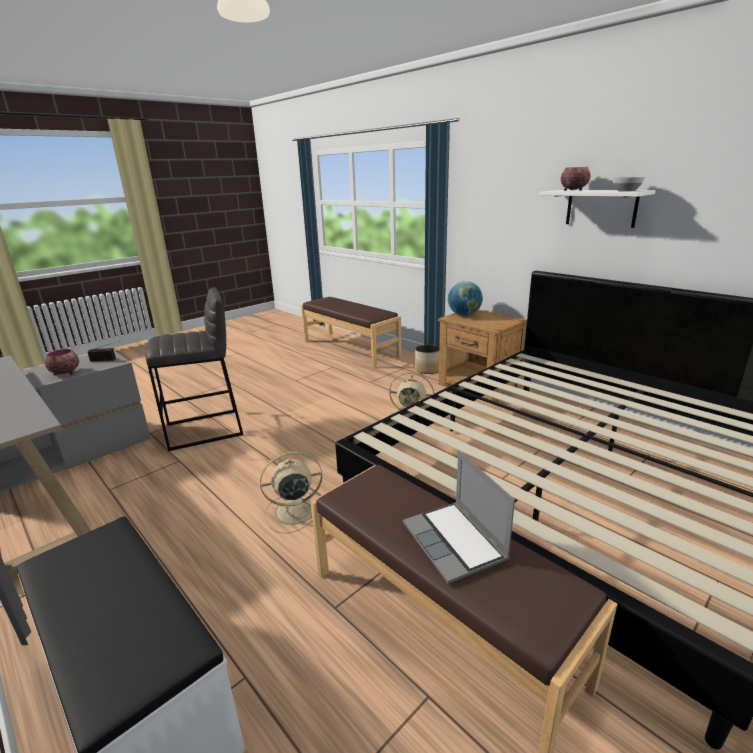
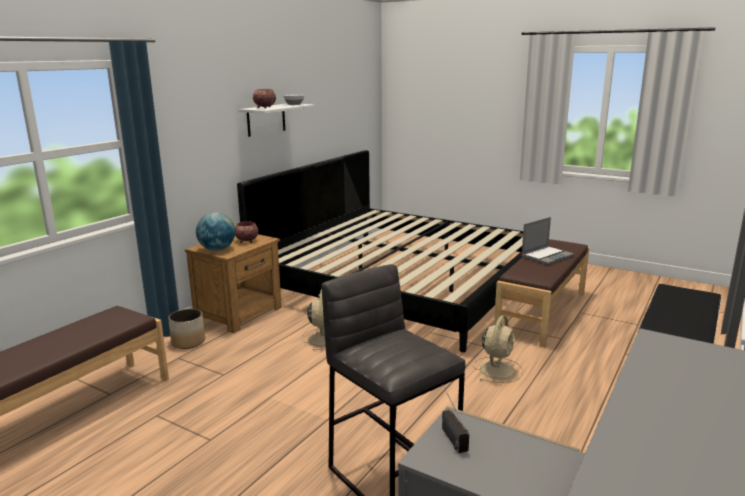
camera: 105 degrees left, 5 degrees down
bowl [45,349,79,375] -> bowl moved to [235,221,258,243]
beige fan [260,451,322,533] -> beige fan turned 120 degrees counterclockwise [473,315,523,383]

